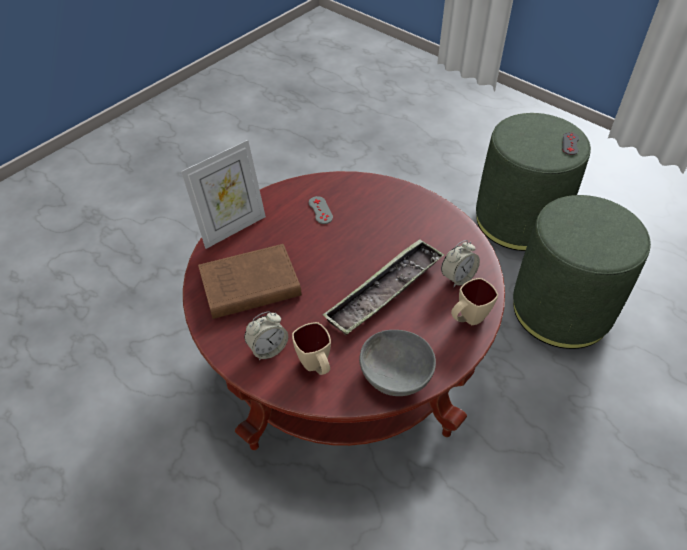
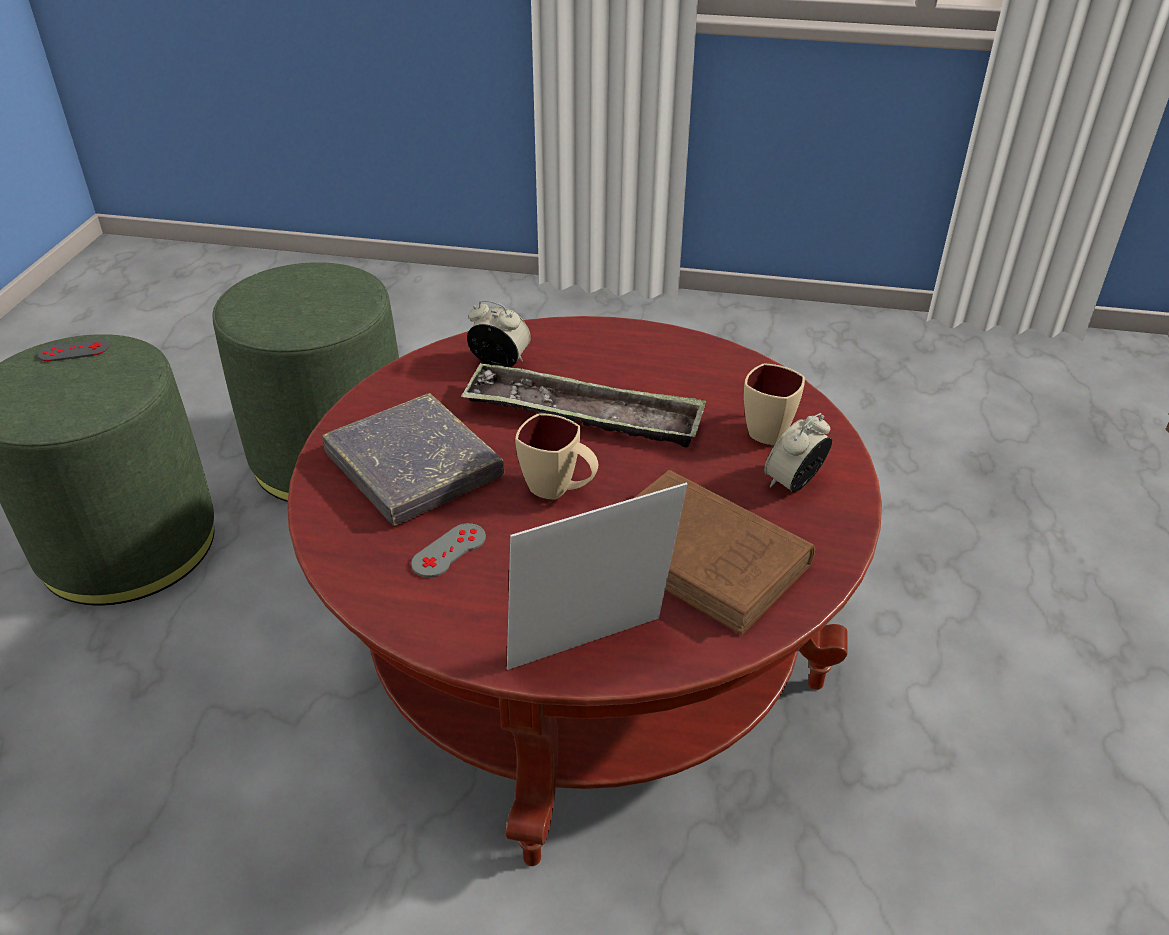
camera: 120 degrees left, 10 degrees down
picture frame [181,140,266,249] -> picture frame turned 45 degrees counterclockwise [507,483,687,670]
alarm clock [244,311,288,360] -> alarm clock turned 75 degrees counterclockwise [764,413,832,492]
grey bowl [359,330,436,396] -> none
beige mug [451,278,498,325] -> beige mug moved to [515,413,598,500]
none -> grey book [322,393,504,526]

